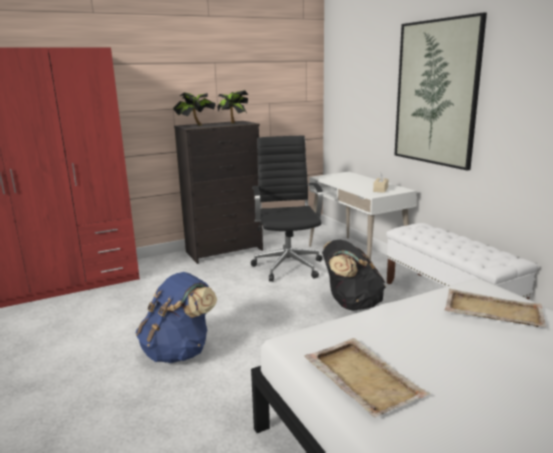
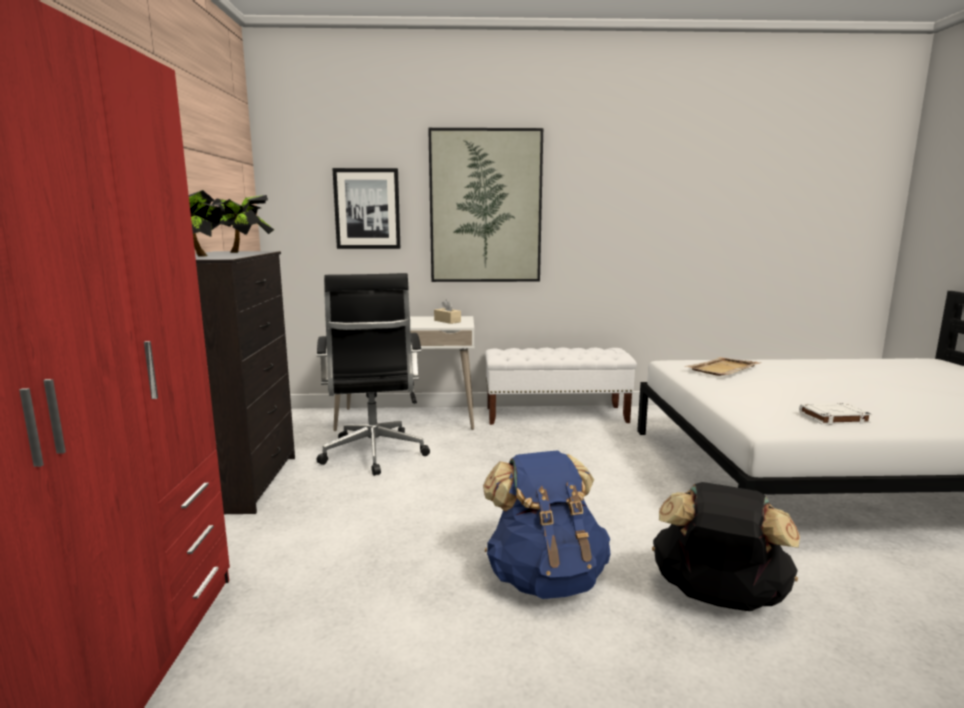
camera: 65 degrees left, 5 degrees down
black office chair [251,135,323,282] -> black office chair turned 120 degrees counterclockwise [317,273,430,476]
beige tray [304,338,430,417] -> white book [799,403,872,425]
black backpack [322,240,386,311] -> black backpack moved to [652,482,800,611]
none -> picture [332,168,400,249]

